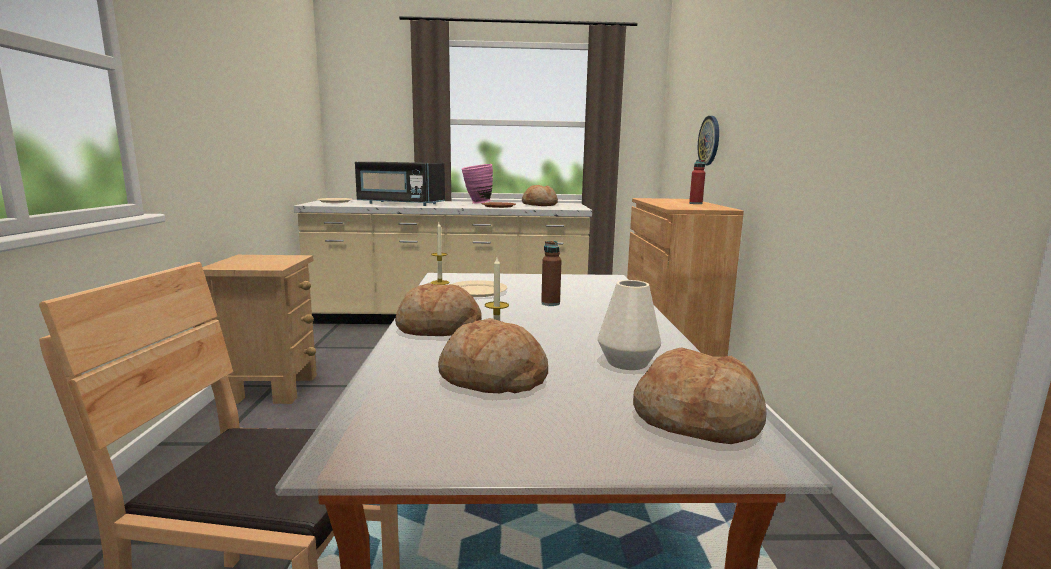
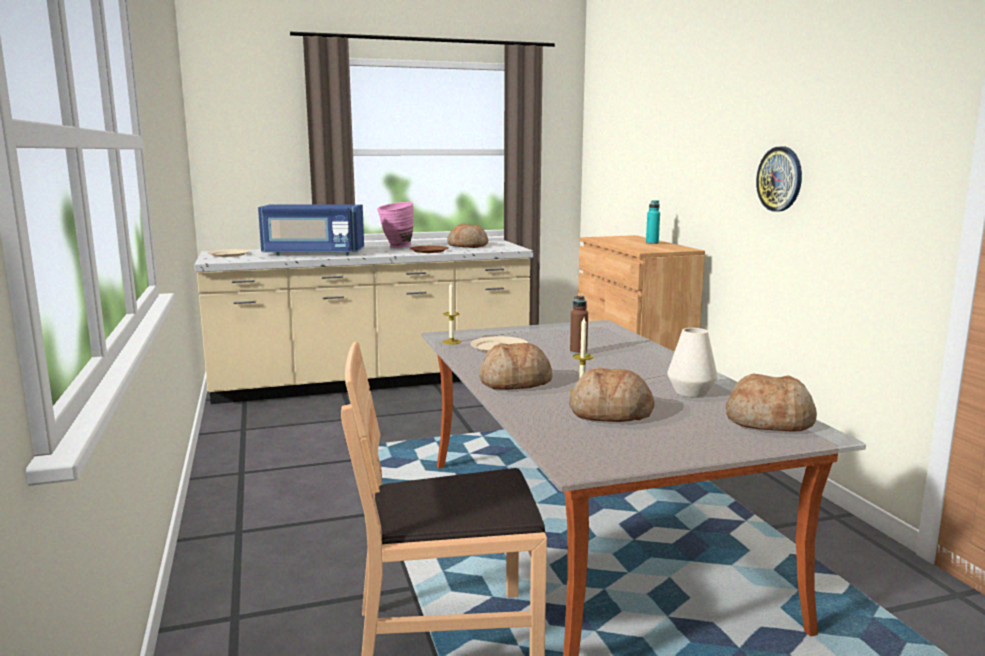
camera: 15 degrees left, 0 degrees up
beige nightstand [202,255,317,404] -> none
black microwave [355,162,445,206] -> blue microwave [258,204,364,256]
red bottle [689,160,705,204] -> turquoise bottle [646,200,660,244]
wall clock [698,116,719,165] -> wall clock moved to [756,147,802,212]

